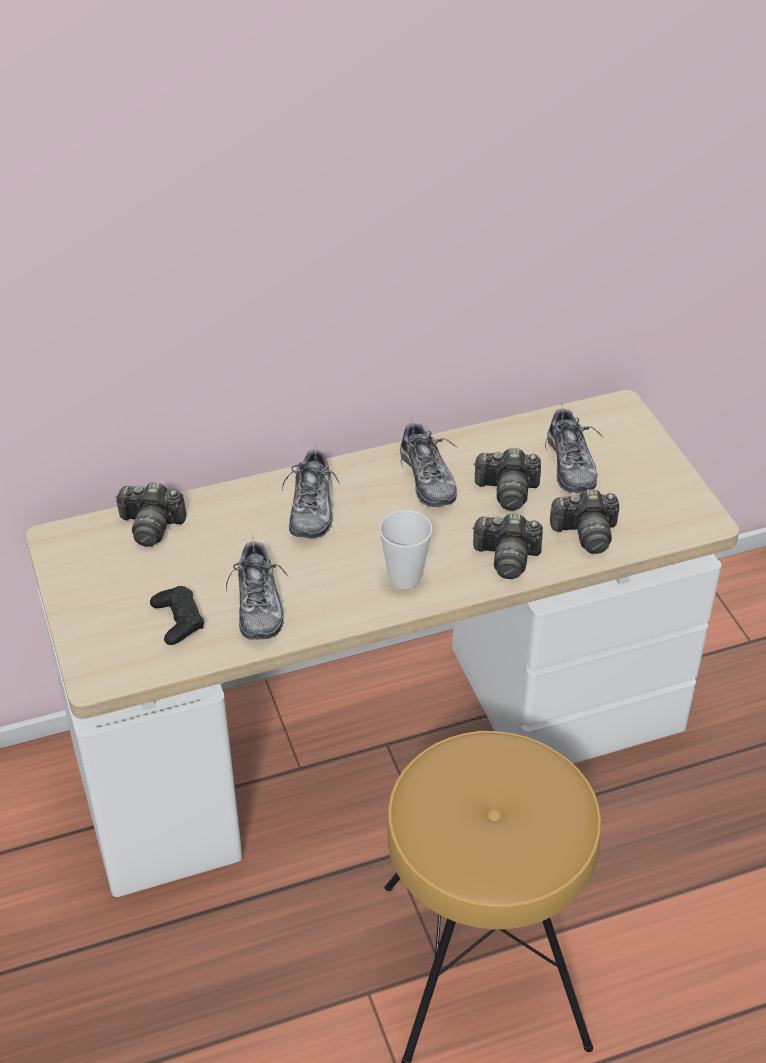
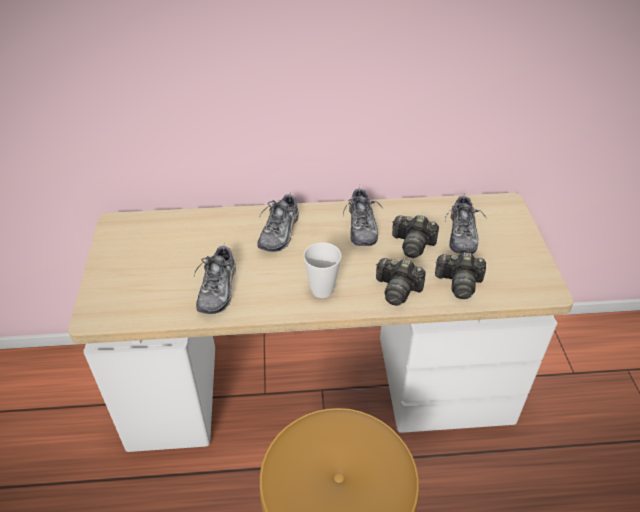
camera: 15 degrees right, 0 degrees up
camera [115,482,187,547] -> none
black game controller [150,586,204,645] -> none

